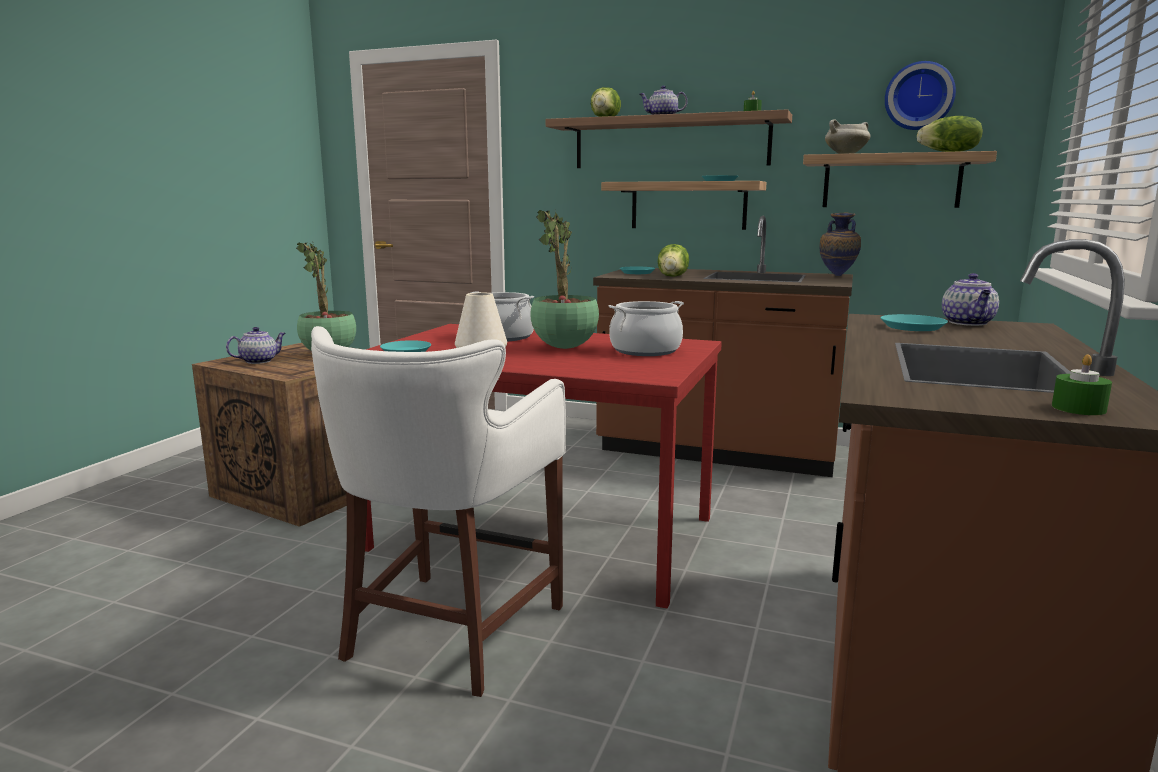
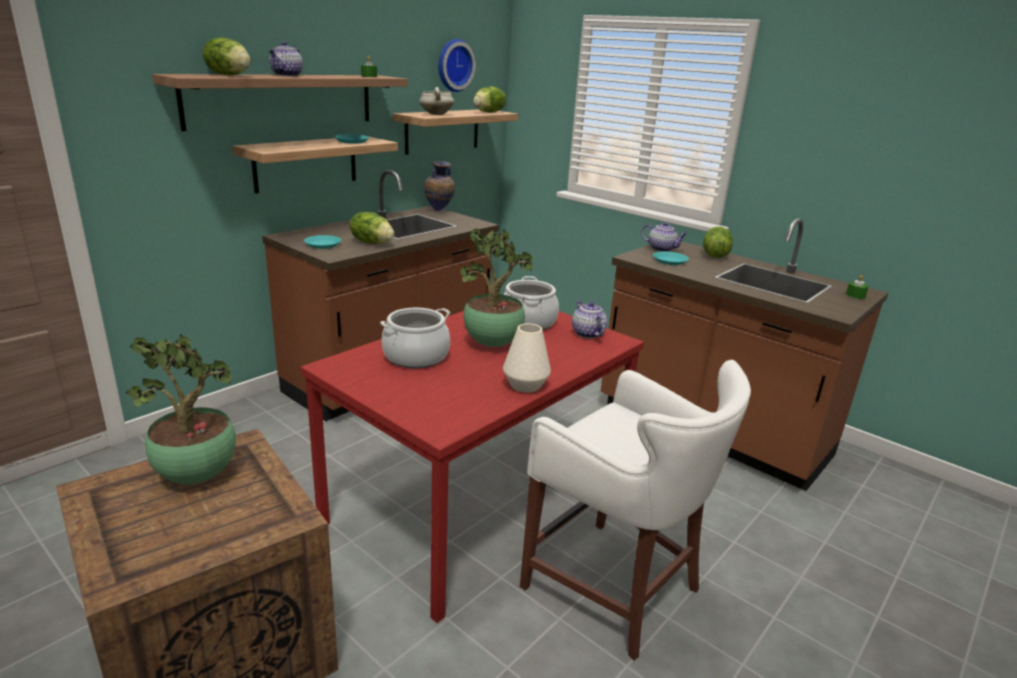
camera: 70 degrees left, 10 degrees up
teapot [226,327,286,364] -> teapot moved to [572,301,607,338]
turquoise plate [380,340,431,352] -> none
none -> lettuce [703,227,733,258]

